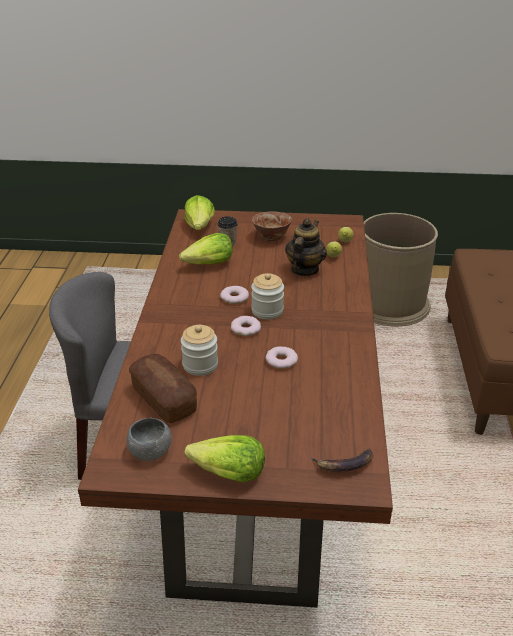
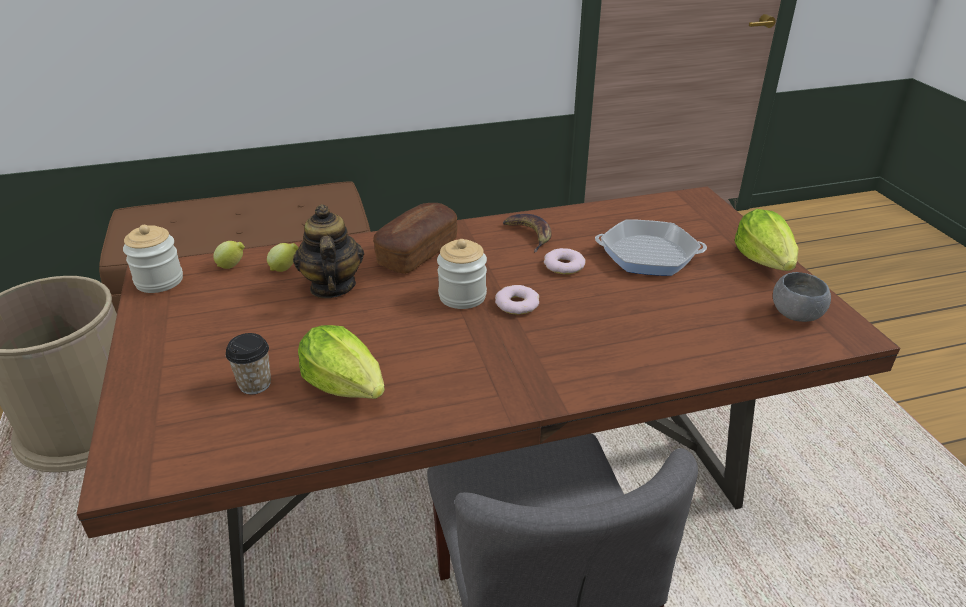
camera: 110 degrees left, 0 degrees up
bread [129,354,197,423] -> bread moved to [373,203,458,274]
jar [181,325,218,376] -> jar moved to [123,225,183,293]
lettuce [184,195,215,230] -> none
donut [220,286,249,304] -> none
bowl [252,211,292,241] -> none
teapot [285,218,327,276] -> teapot turned 75 degrees clockwise [293,204,364,298]
banana [310,449,374,472] -> banana moved to [503,214,552,252]
none -> frying pan [595,219,707,276]

